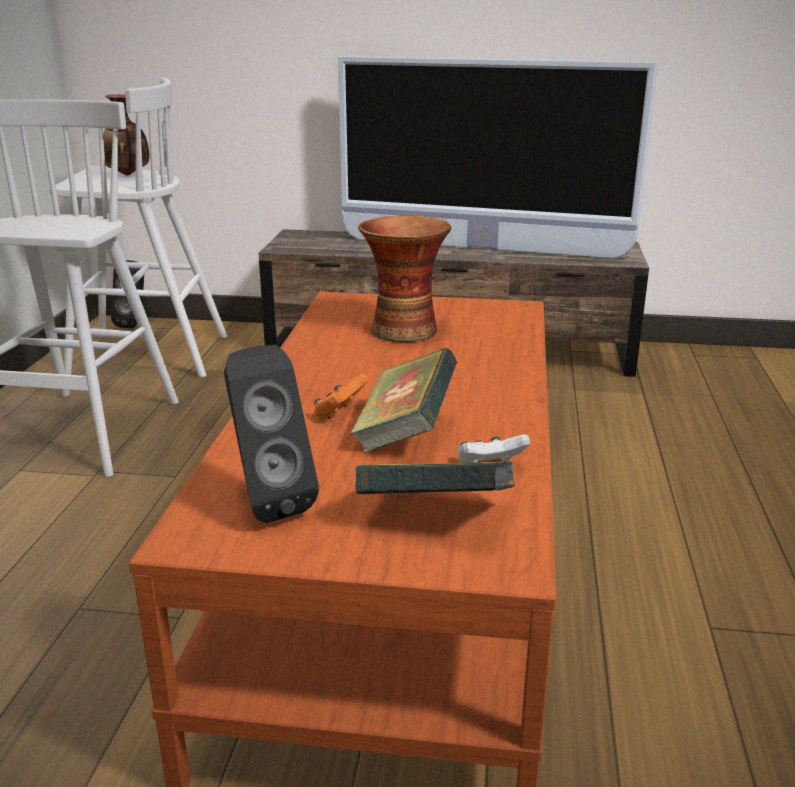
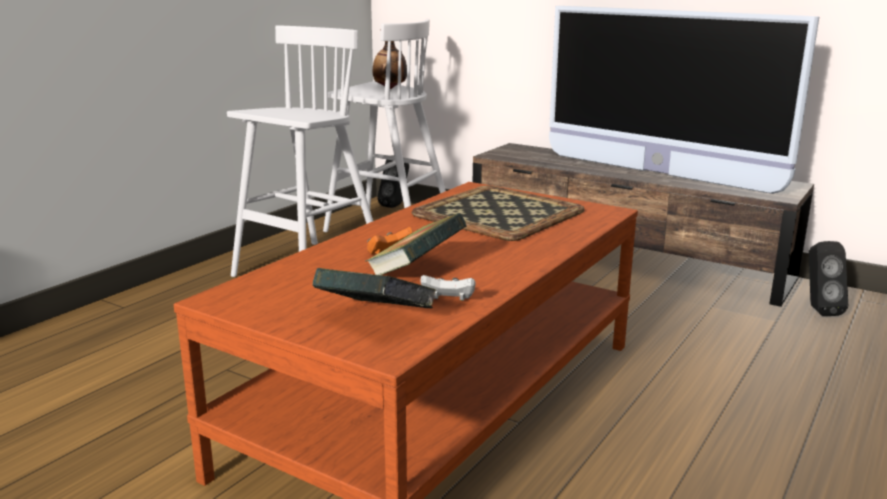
camera: 25 degrees right, 5 degrees down
black speaker [224,345,319,523] -> black speaker moved to [809,241,848,316]
vase [358,215,451,342] -> tray [412,186,584,241]

